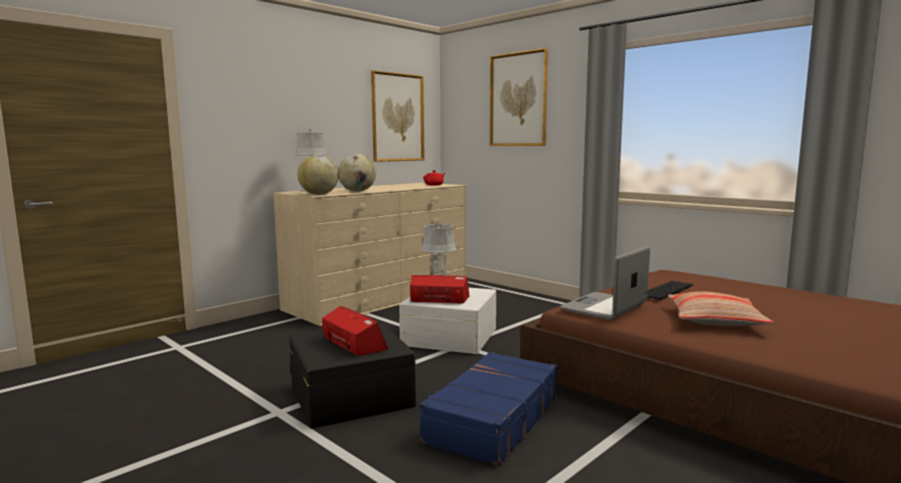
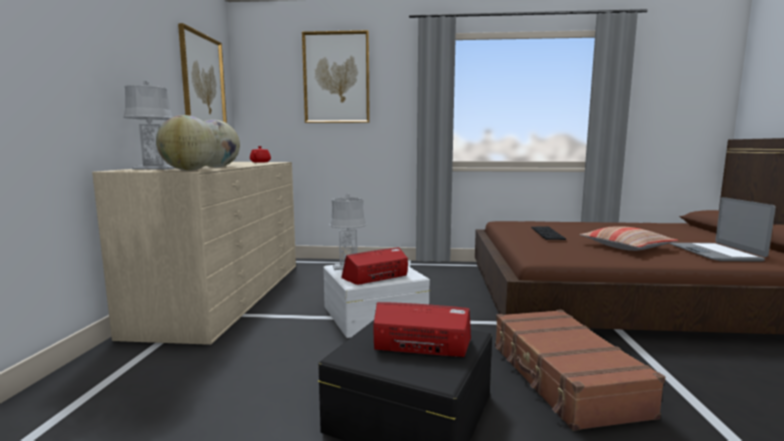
camera: 40 degrees left, 0 degrees up
blue suitcase [420,352,558,466] -> brown suitcase [495,309,665,431]
laptop [560,246,650,320] -> laptop moved to [670,197,776,262]

